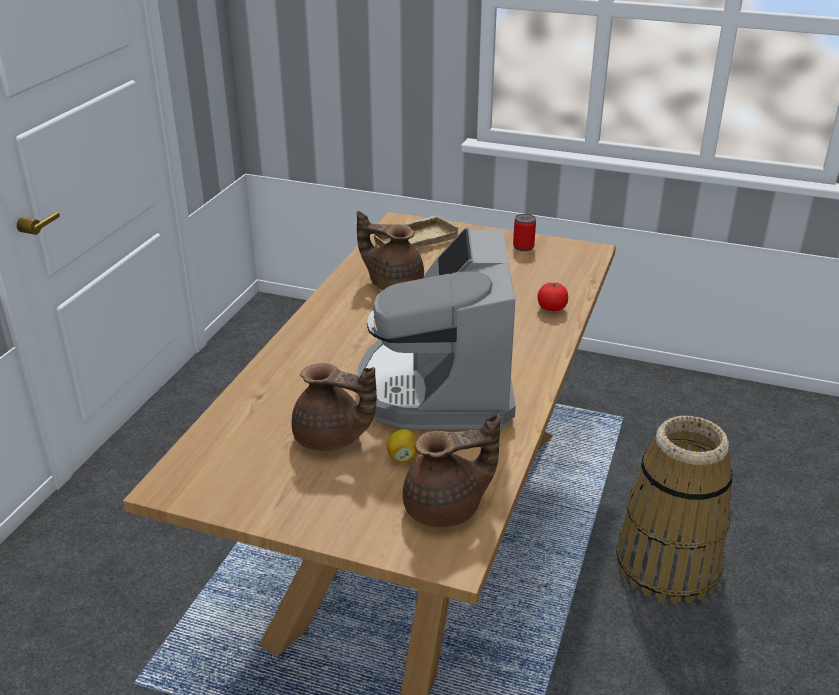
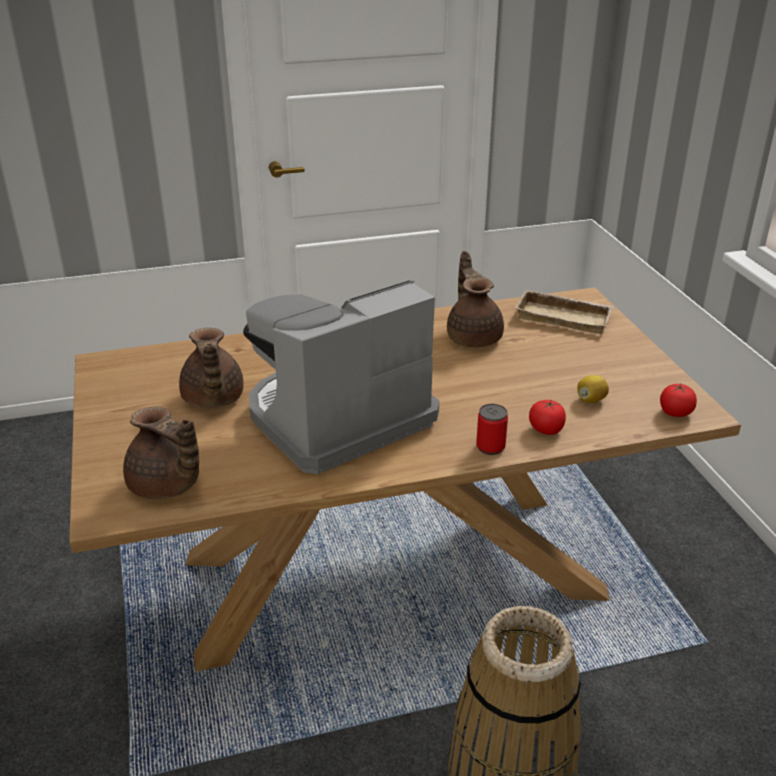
camera: 55 degrees right, 0 degrees up
lemon [387,429,418,463] -> lemon moved to [577,375,609,403]
can [513,214,536,251] -> can moved to [476,404,508,455]
none -> tomato [660,383,697,417]

